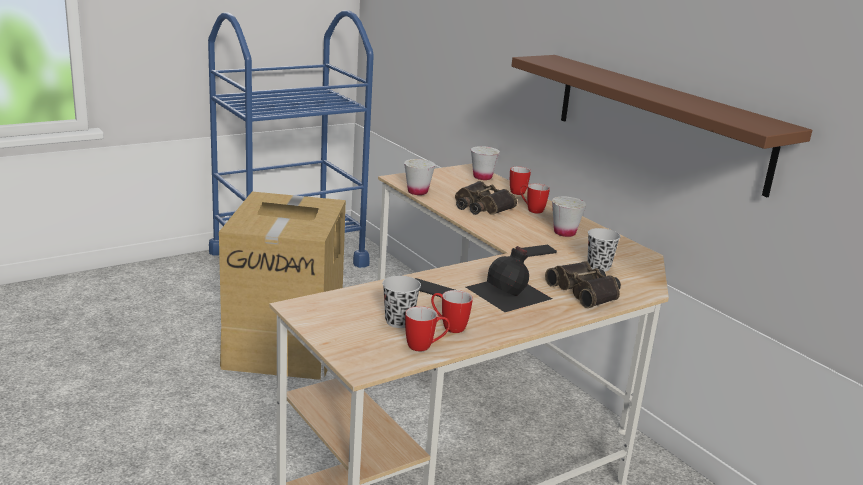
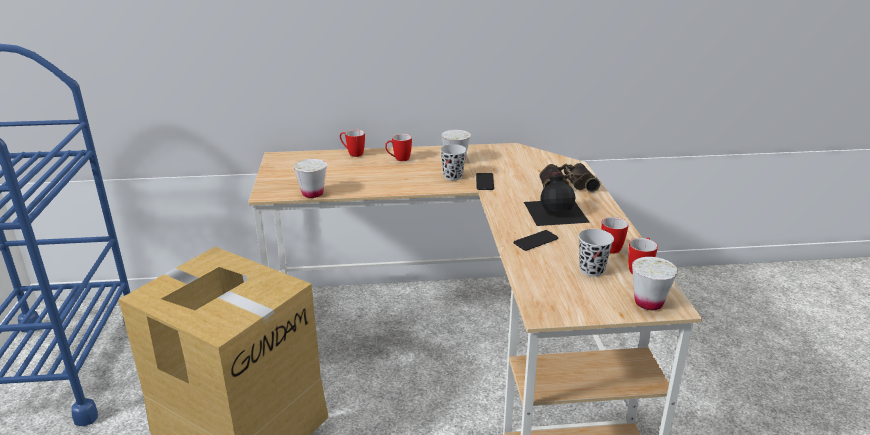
camera: 60 degrees left, 5 degrees up
binoculars [455,181,517,215] -> none
white cup [471,146,500,180] -> white cup moved to [632,257,678,310]
brown shelf [512,55,812,197] -> none
black cup [587,228,620,272] -> black cup moved to [440,144,467,180]

